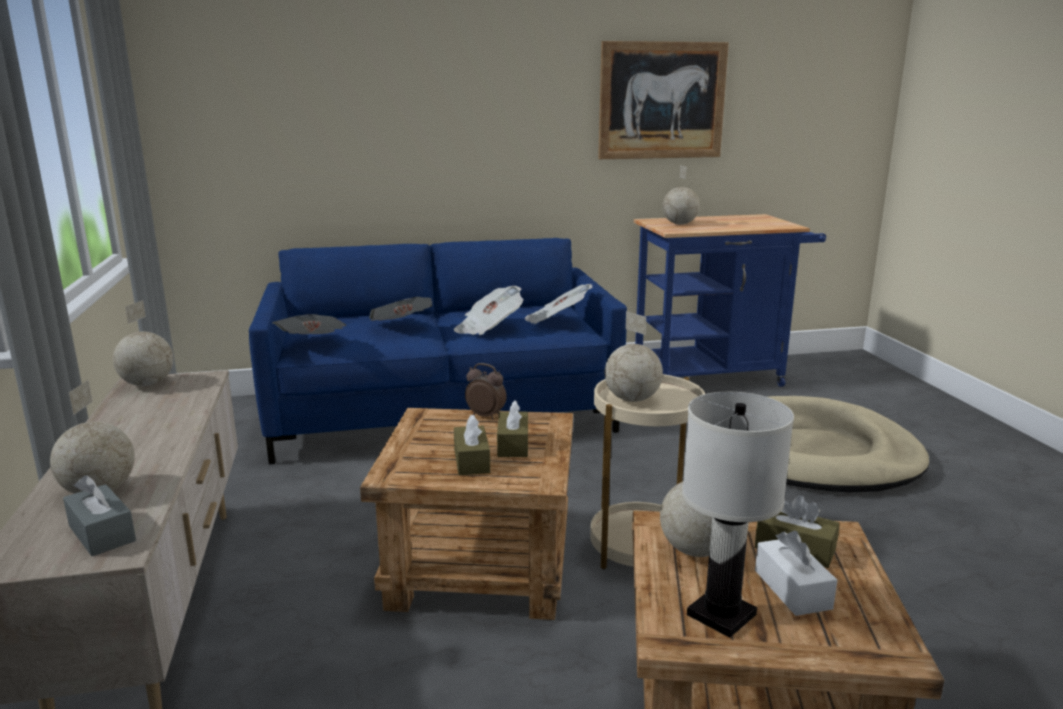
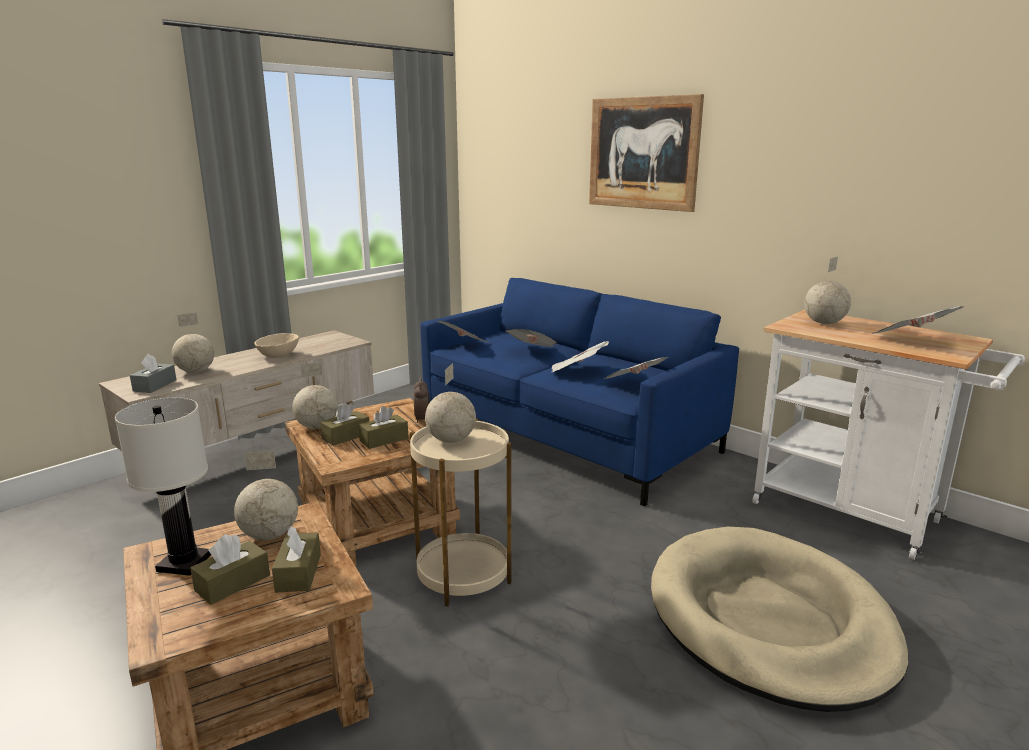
camera: 55 degrees right, 0 degrees up
globe [113,300,173,386] -> globe moved to [292,362,338,429]
picture [598,41,729,159] -> picture moved to [589,94,704,212]
blue cart [634,214,826,387] -> white cart [752,309,1025,560]
white tissue box [755,530,837,616] -> brown tissue box [190,534,270,605]
none -> beige bowl [254,333,299,358]
none -> newspaper [872,305,963,334]

